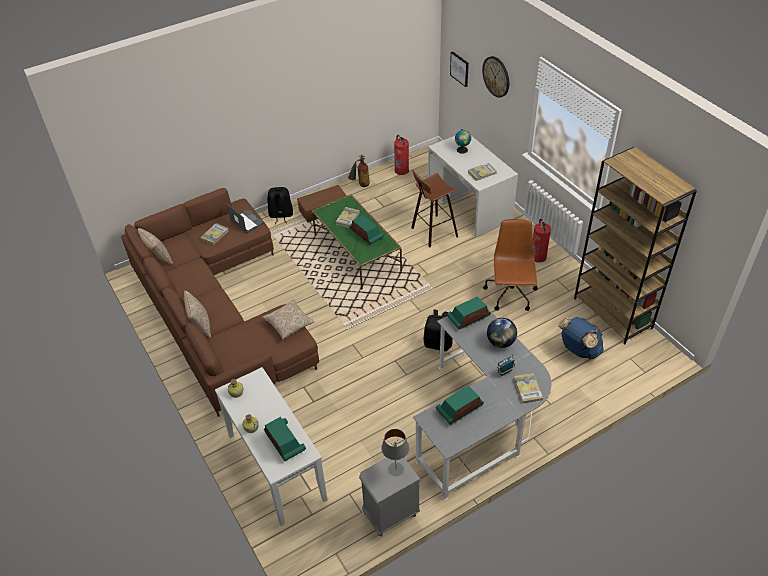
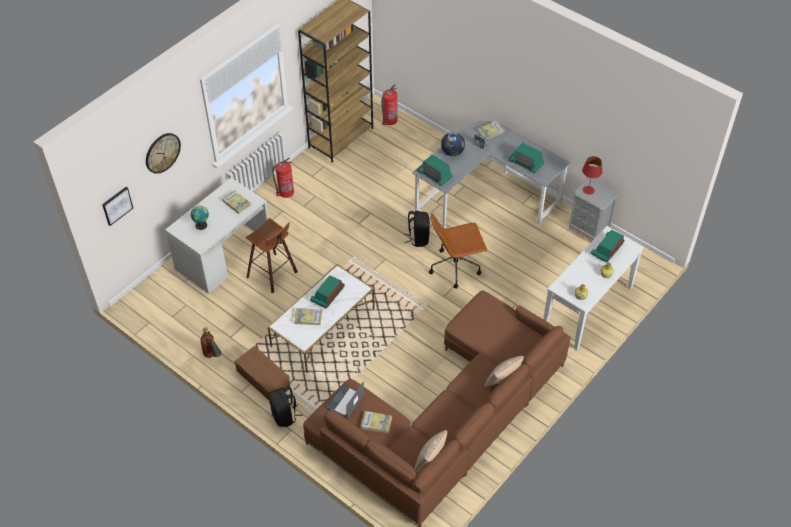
camera: 110 degrees left, 5 degrees up
pillow [262,300,314,340] -> none
green coffee table [312,194,402,290] -> white coffee table [268,264,375,373]
grey table lamp [381,429,409,476] -> red table lamp [582,156,602,195]
fire extinguisher [394,135,409,175] -> fire extinguisher moved to [381,84,398,125]
brown office chair [483,219,538,311] -> brown office chair moved to [429,213,488,289]
blue backpack [558,317,604,359] -> none

